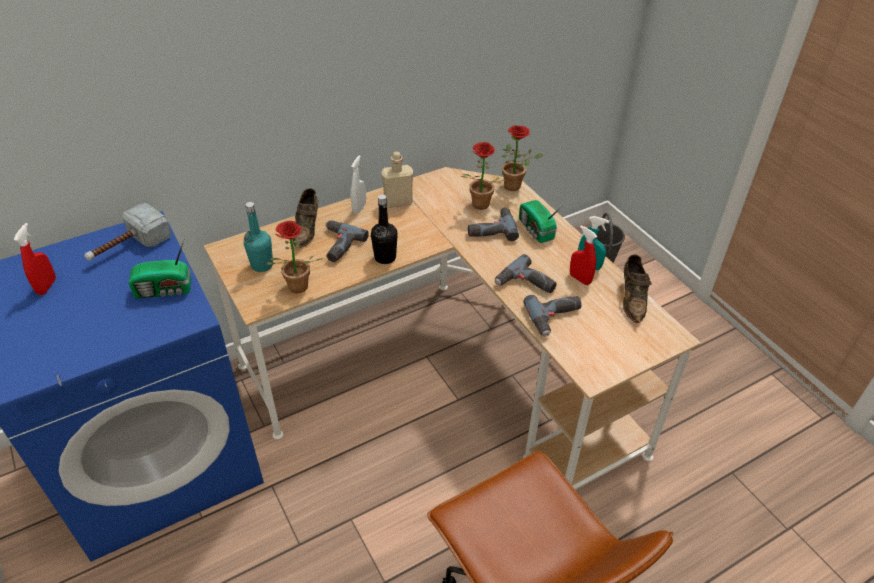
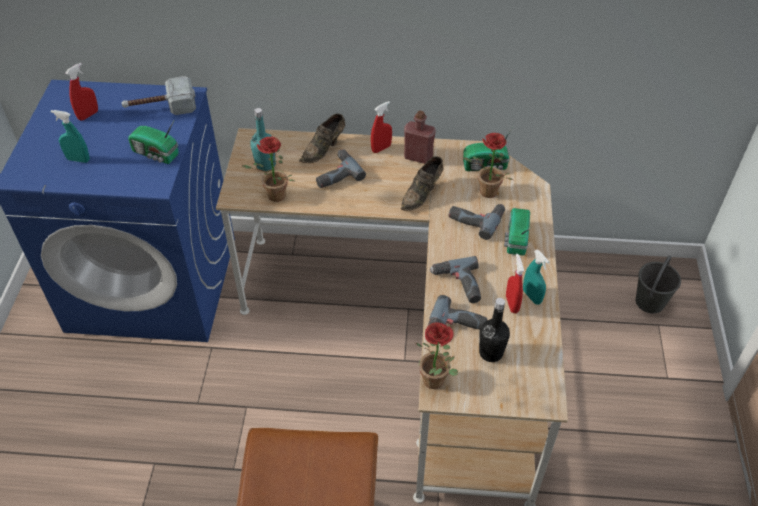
camera: 35 degrees right, 5 degrees up
white spray bottle [351,155,366,214] -> red spray bottle [371,101,392,153]
black bottle [371,194,398,264] -> black bottle moved to [479,298,510,362]
beige bottle [381,152,413,208] -> red bottle [404,111,436,164]
potted plant [502,125,543,191] -> potted plant moved to [415,322,458,389]
brown shoe [623,254,652,323] -> brown shoe moved to [401,156,443,211]
none -> turquoise spray bottle [51,110,90,163]
none -> radio [463,127,513,171]

